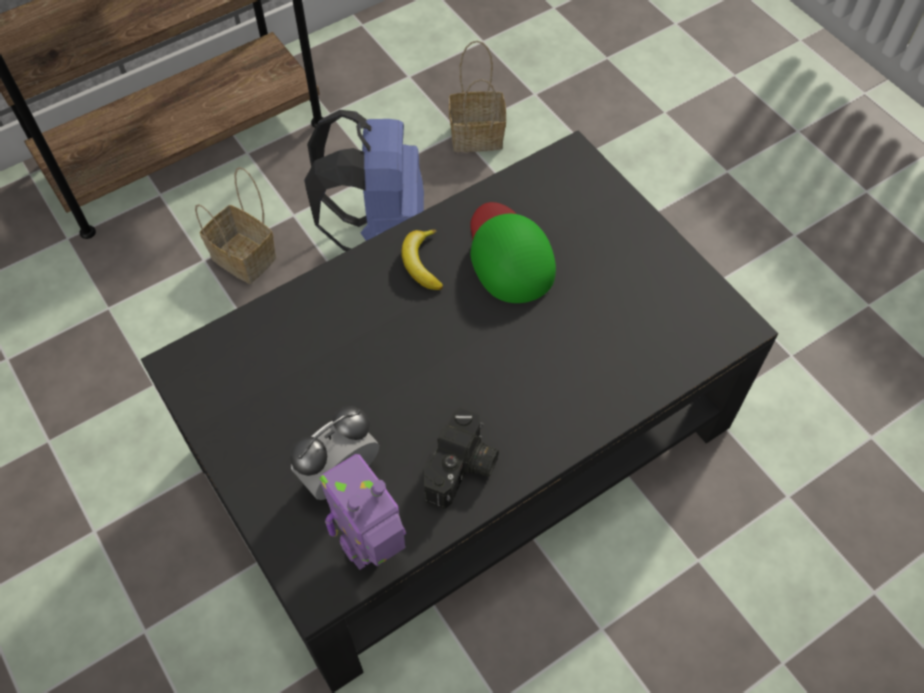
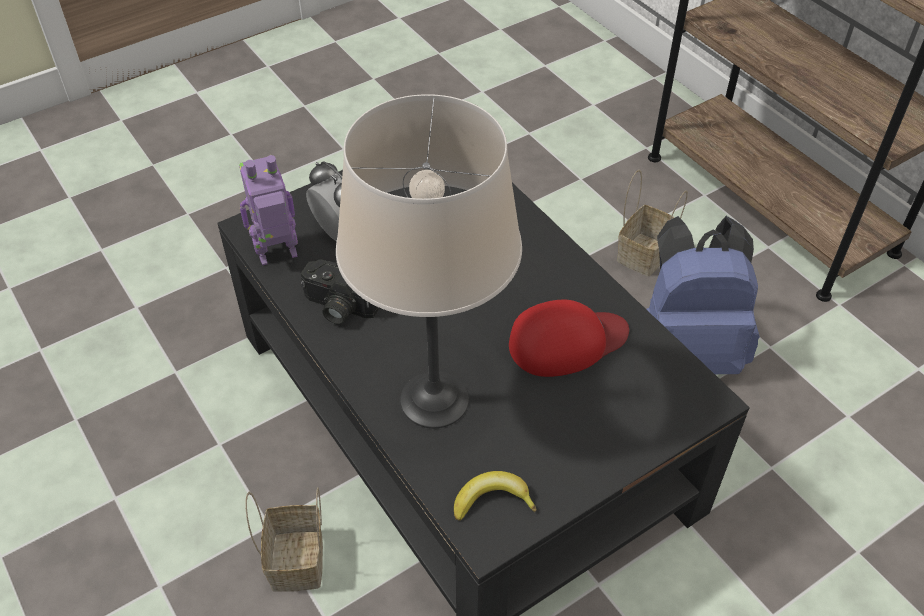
camera: 90 degrees right, 10 degrees down
toy robot [319,454,406,570] -> toy robot turned 75 degrees counterclockwise [239,155,298,265]
banana [401,229,443,290] -> banana moved to [454,471,537,521]
basket [449,41,506,152] -> basket moved to [245,488,323,592]
green cap [470,202,556,303] -> red cap [509,300,629,377]
none -> beige table lamp [336,94,522,428]

